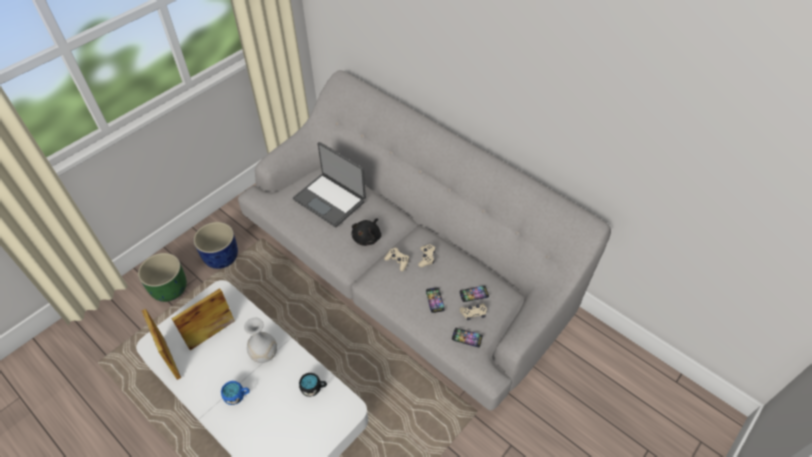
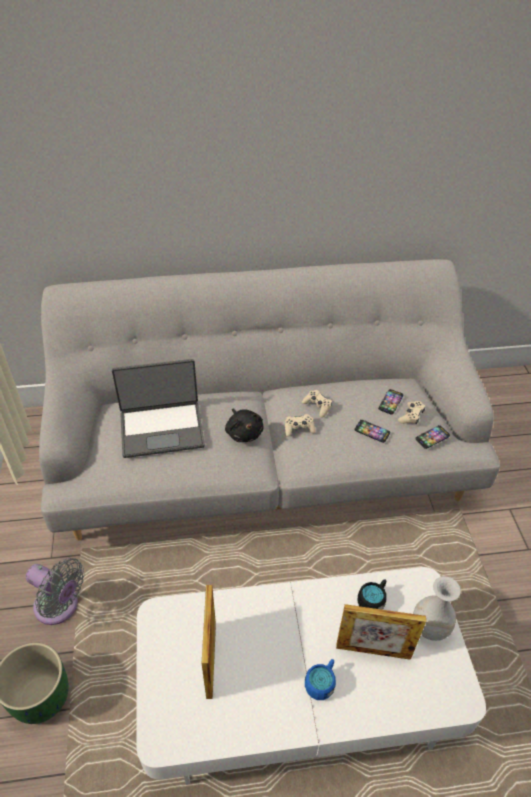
camera: 50 degrees left, 5 degrees down
picture frame [142,309,181,380] -> picture frame moved to [336,604,426,660]
blue planter [194,222,238,269] -> grey fan [26,558,85,625]
white vase [244,318,277,363] -> white vase moved to [413,576,461,641]

